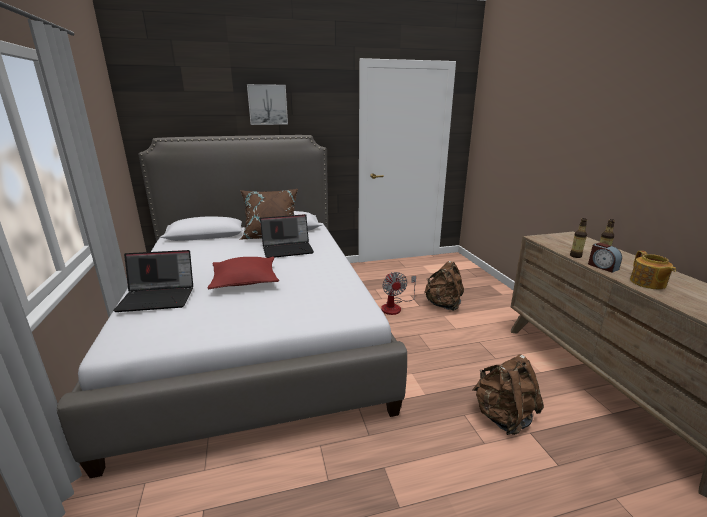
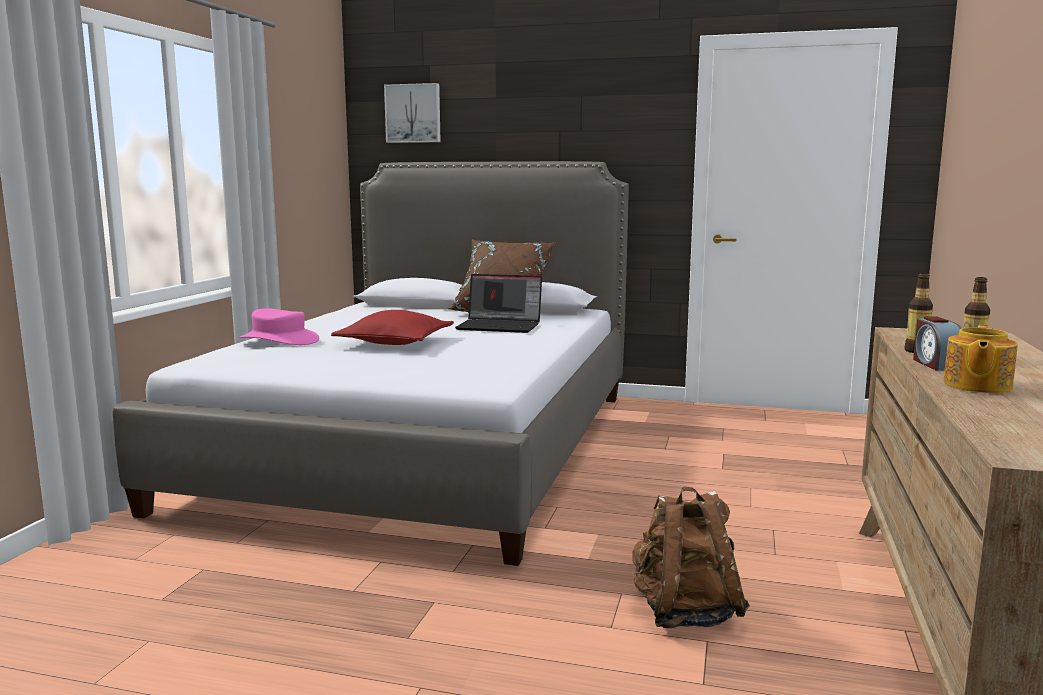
camera: 30 degrees right, 10 degrees down
laptop [113,250,193,312] -> pink hat [238,308,319,345]
picture [247,84,288,125] -> picture moved to [384,83,441,143]
fan [381,272,416,315] -> none
brown backpack [424,261,464,311] -> none

